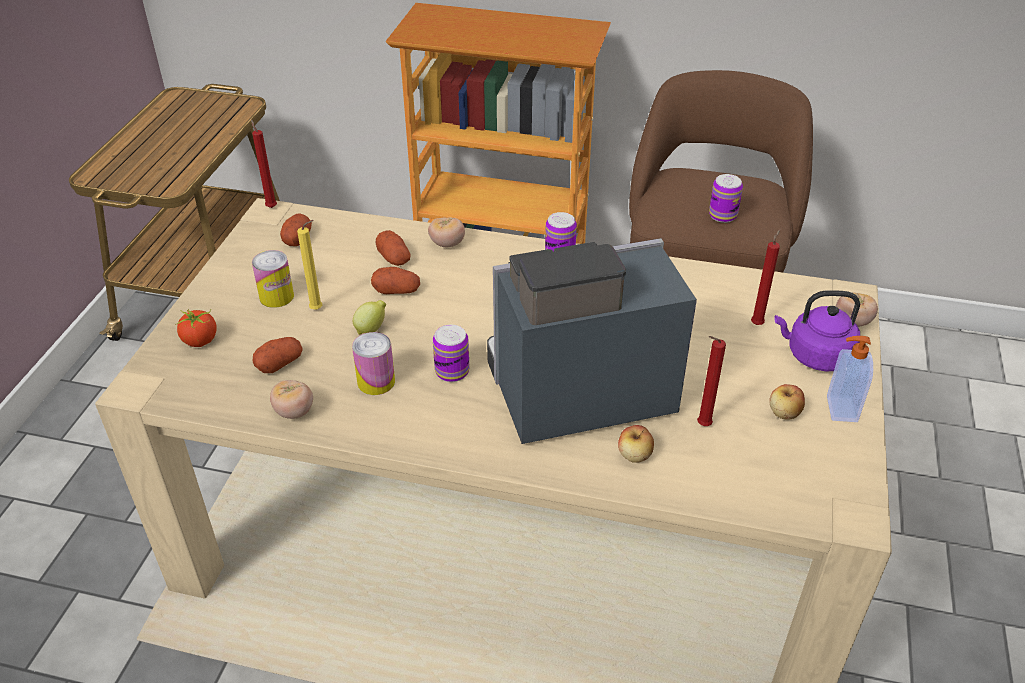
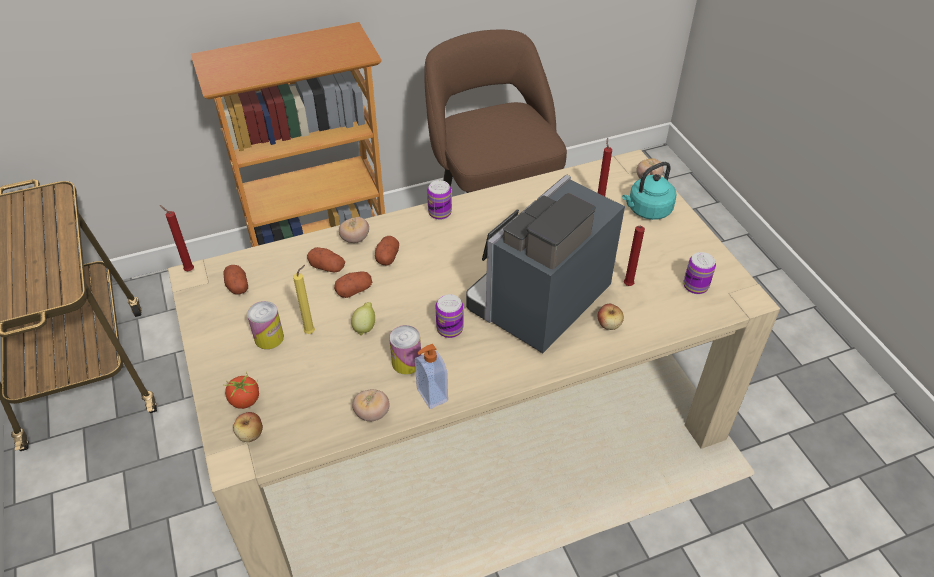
camera: 35 degrees left, 5 degrees up
potato [253,337,303,373] -> potato moved to [375,236,399,266]
can [709,174,743,223] -> can moved to [684,252,716,294]
apple [769,384,805,420] -> apple moved to [233,412,263,442]
purple kettle [774,290,860,371] -> turquoise kettle [622,162,676,220]
soap dispenser [827,336,873,422] -> soap dispenser moved to [415,344,448,409]

